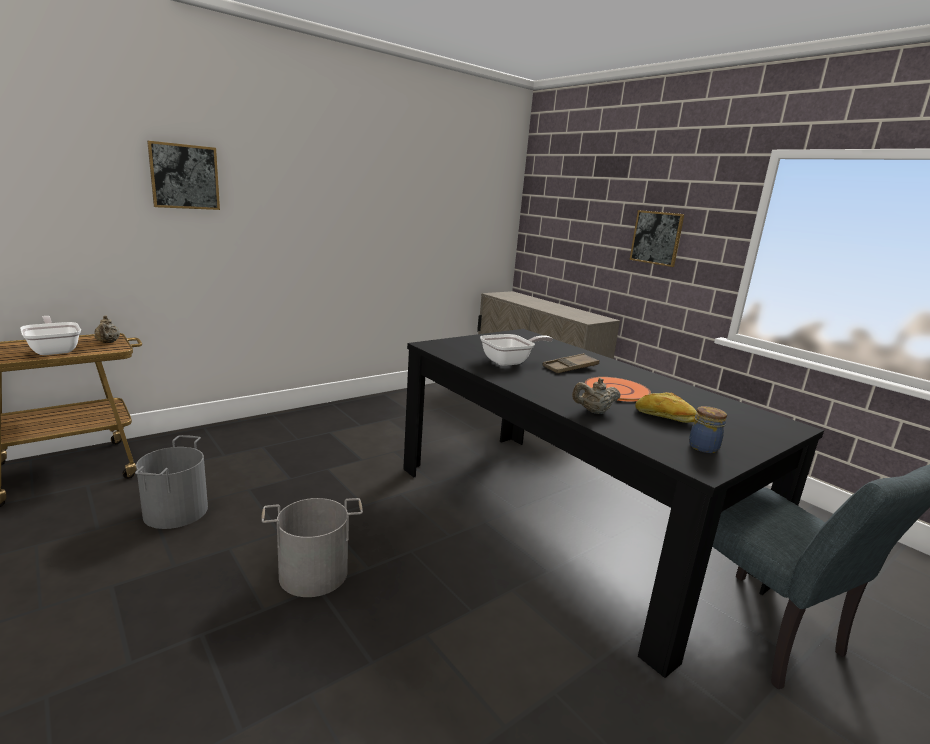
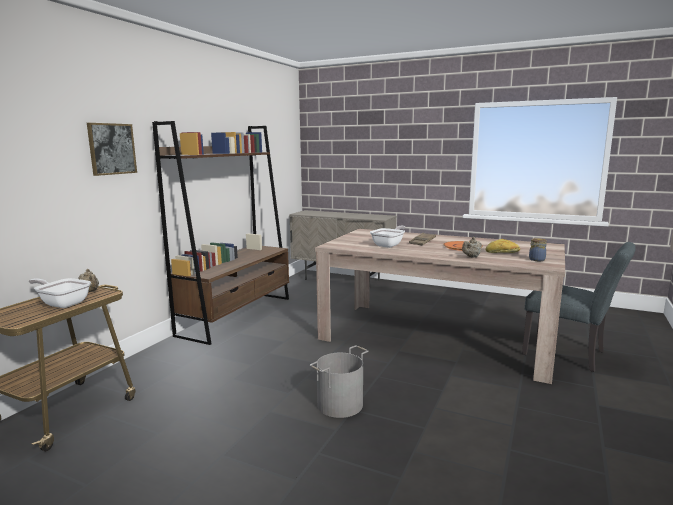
camera: 25 degrees left, 5 degrees down
grey bucket [135,435,208,529] -> none
black dining table [403,329,824,678] -> beige dining table [315,229,565,384]
picture [630,210,684,267] -> none
none -> brown bookcase [152,121,289,345]

